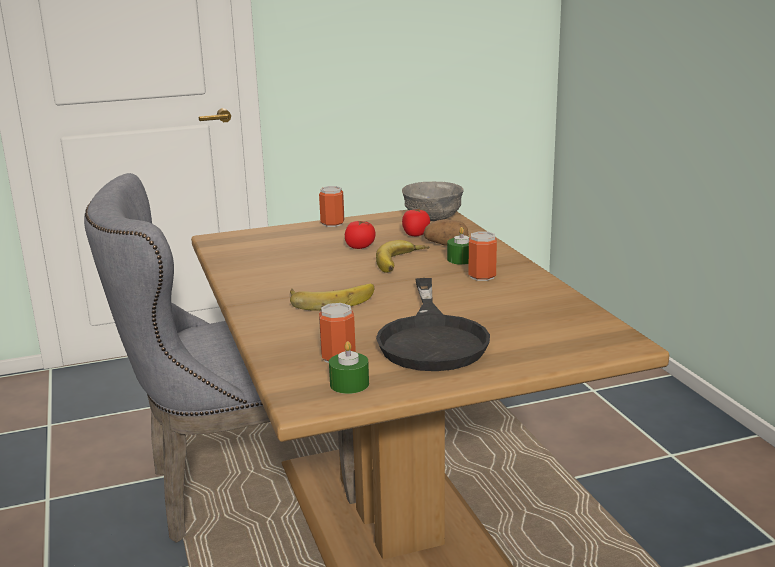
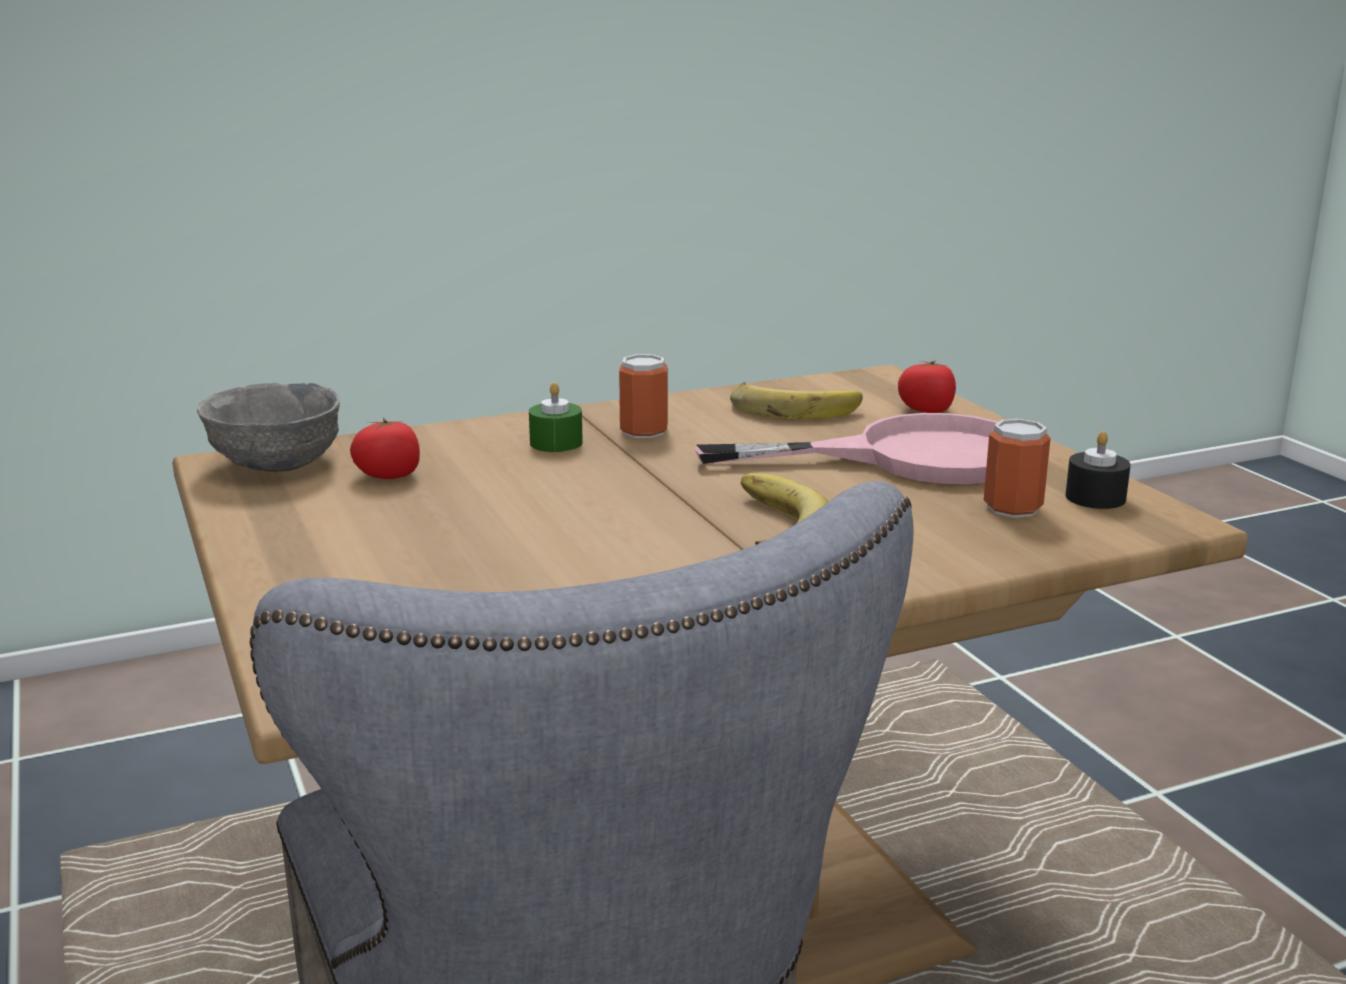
camera: 95 degrees left, 0 degrees up
can [319,186,344,227] -> none
green candle [329,341,369,394] -> black candle [1065,431,1131,509]
tomato [345,221,376,249] -> tomato moved to [898,360,956,413]
banana [376,240,429,273] -> banana moved to [730,381,862,419]
black frying pan [376,278,490,371] -> pink frying pan [695,413,998,484]
potato [424,219,468,246] -> none

